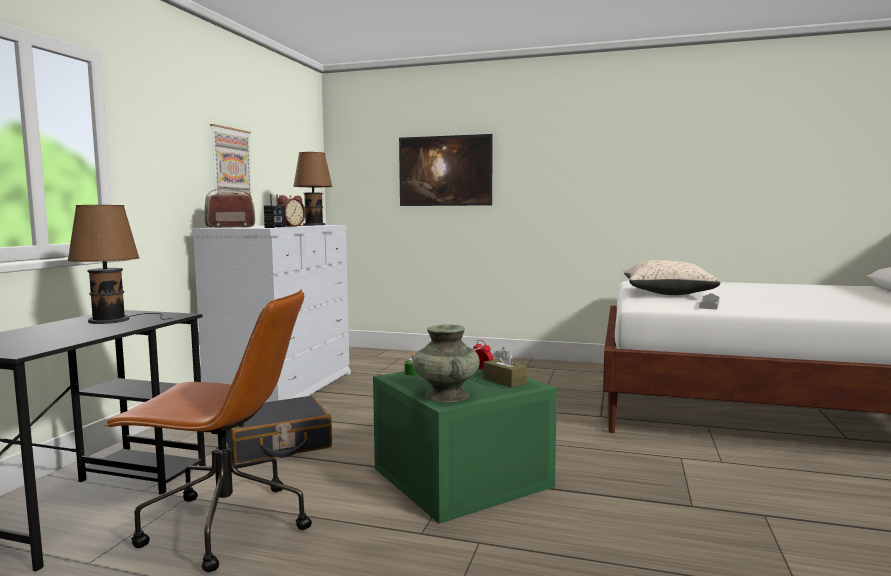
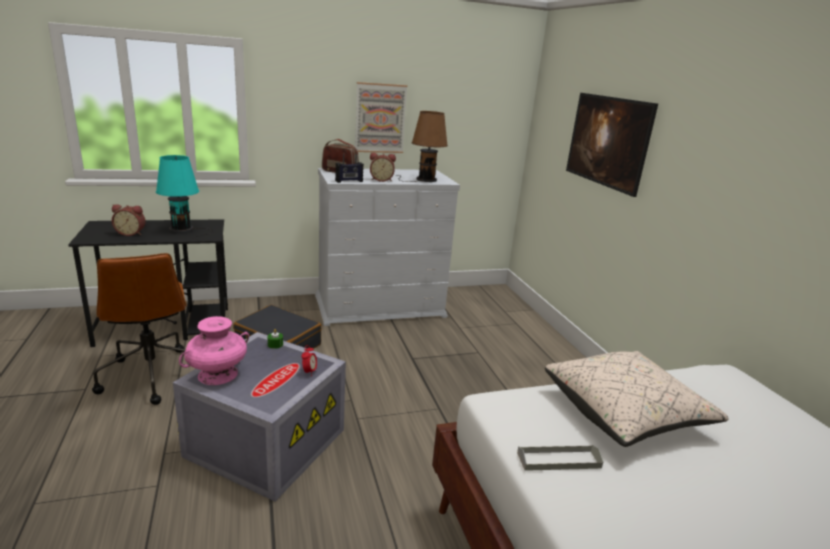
camera: 55 degrees right, 15 degrees up
brown table lamp [67,205,172,324] -> turquoise table lamp [156,155,213,239]
green storage box [373,368,557,524] -> grey storage box [173,332,346,501]
turquoise vase [412,324,480,402] -> pink vase [179,316,249,385]
brown tissue box [483,347,527,387] -> none
none -> alarm clock [112,204,146,236]

